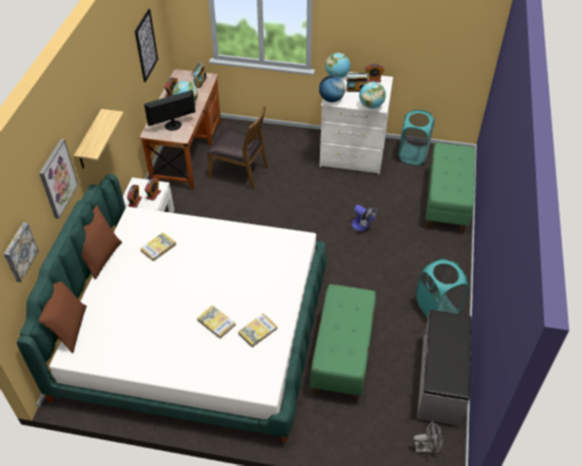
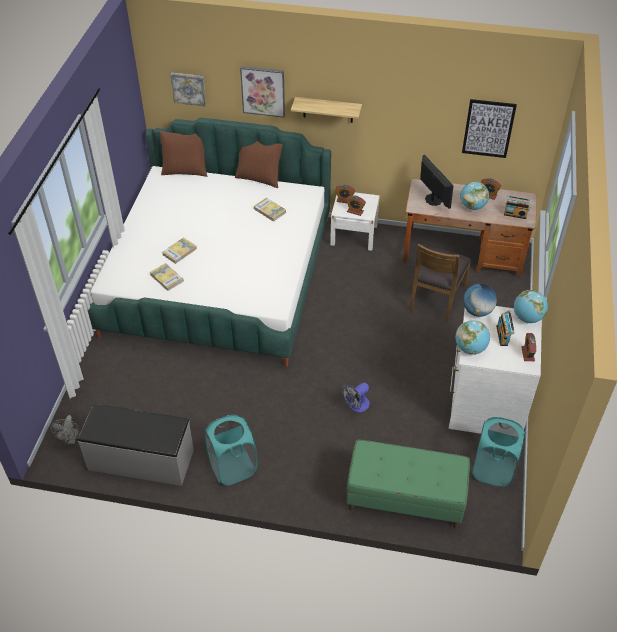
camera: 90 degrees right, 0 degrees up
green bench [310,284,376,402] -> none

